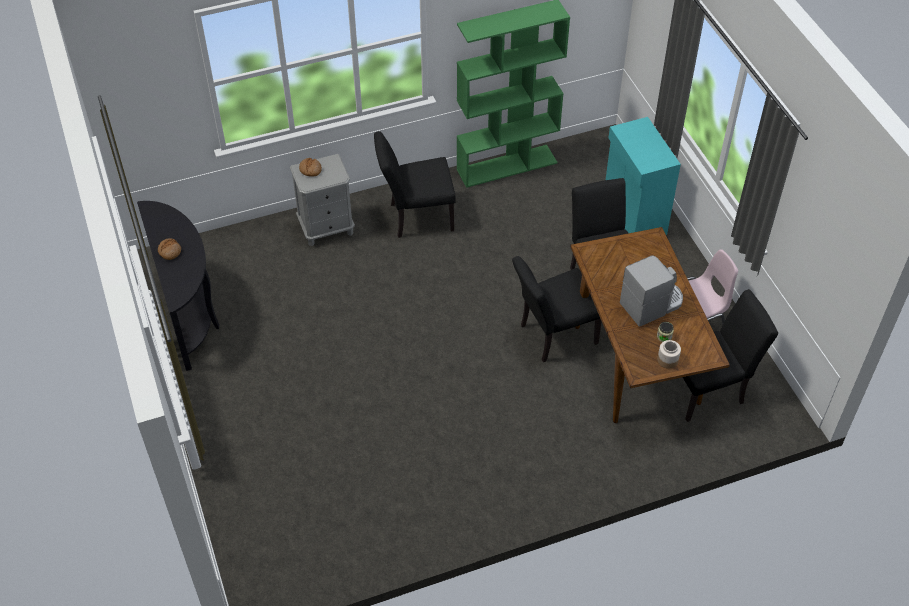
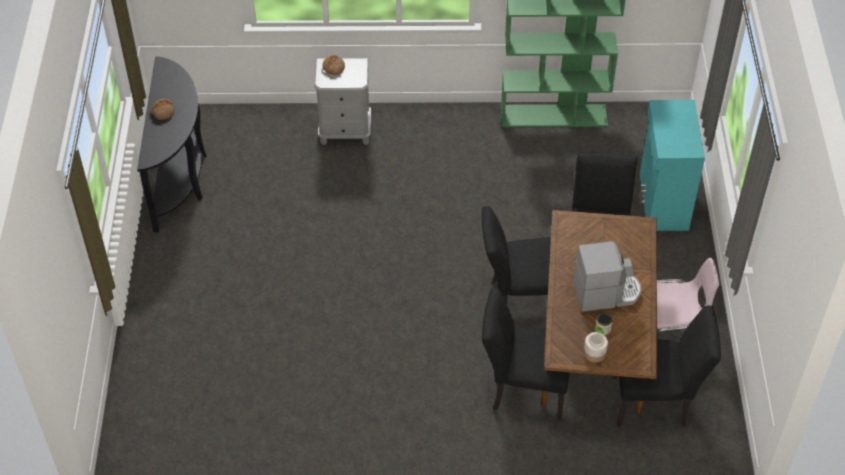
camera: 20 degrees right, 0 degrees up
black chair [374,131,456,238] -> black chair moved to [482,288,570,420]

